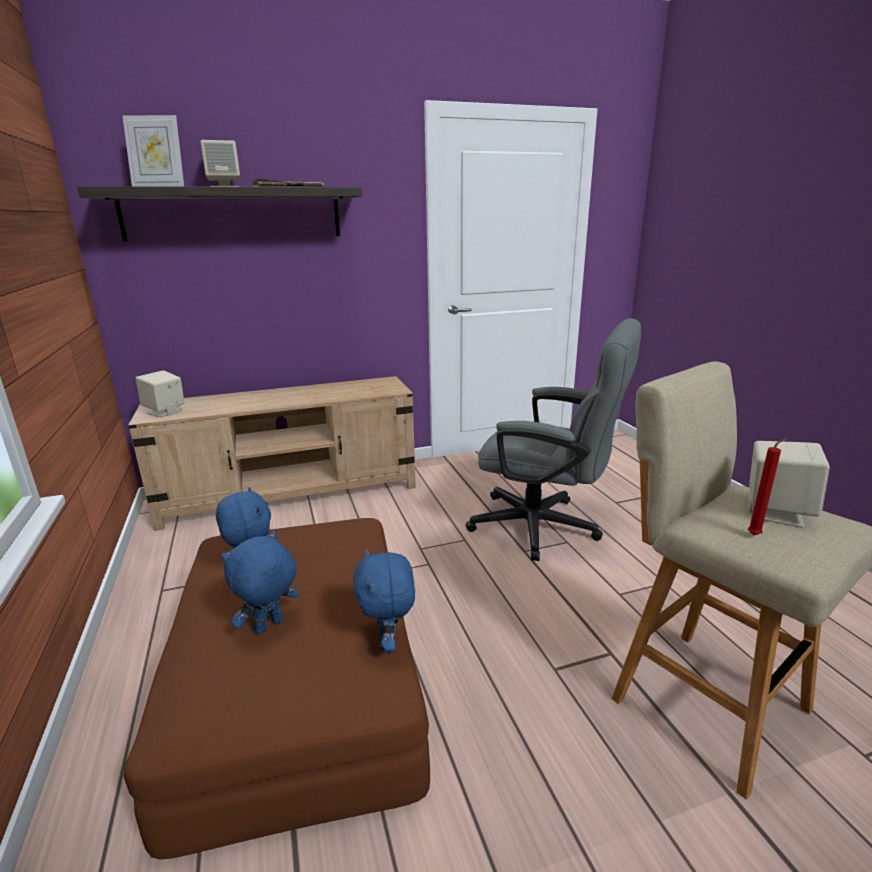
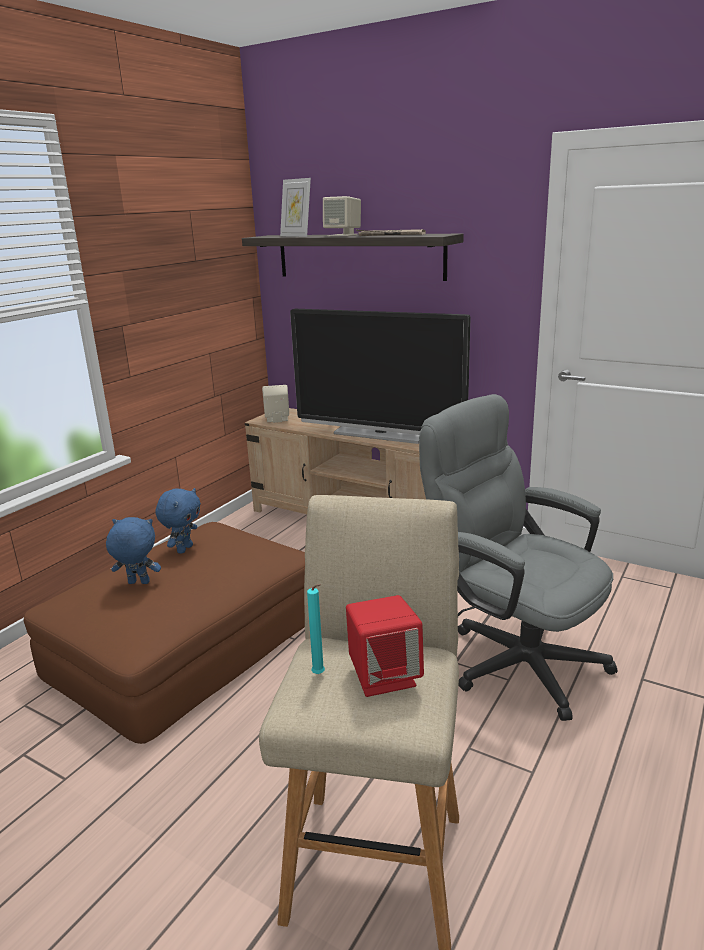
camera: 50 degrees right, 0 degrees up
blue plush toy [353,549,415,653] -> none
grey office chair [466,318,642,561] -> grey office chair turned 150 degrees clockwise [419,394,618,721]
red candle [748,438,788,535] -> turquoise candle [307,584,325,674]
beige speaker [749,441,830,528] -> red speaker [346,595,424,697]
none -> television [290,309,471,444]

